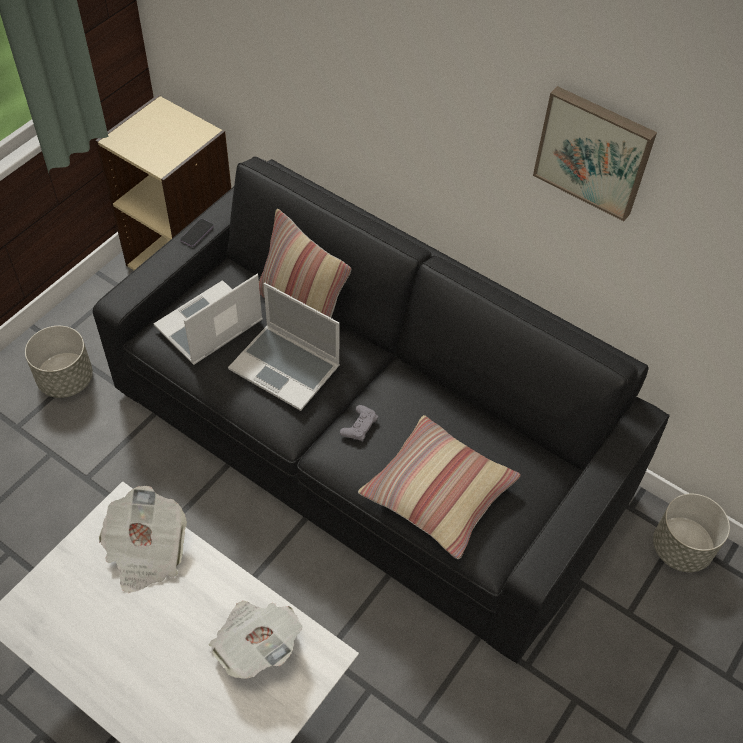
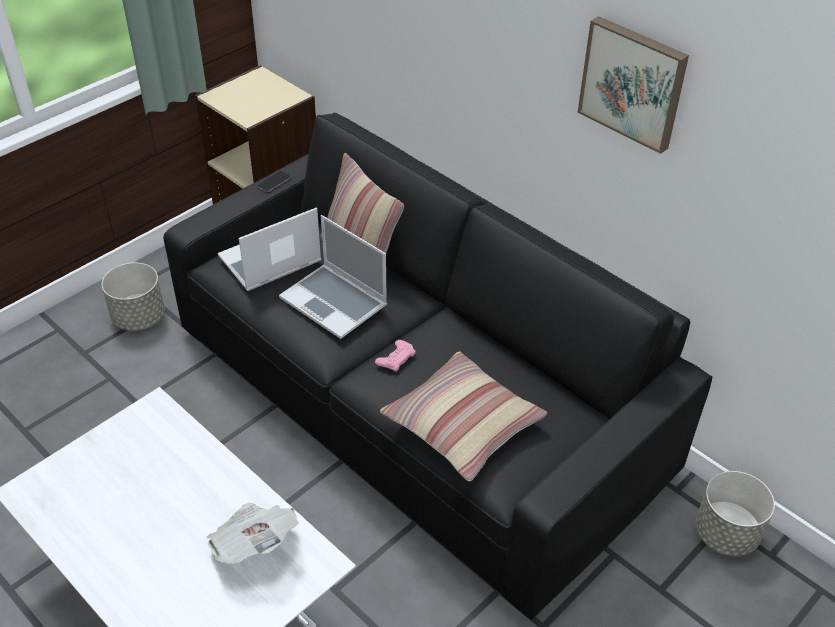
camera: 10 degrees right, 10 degrees down
newspaper [99,486,187,593] -> none
grey game controller [340,405,379,441] -> pink game controller [375,340,416,372]

